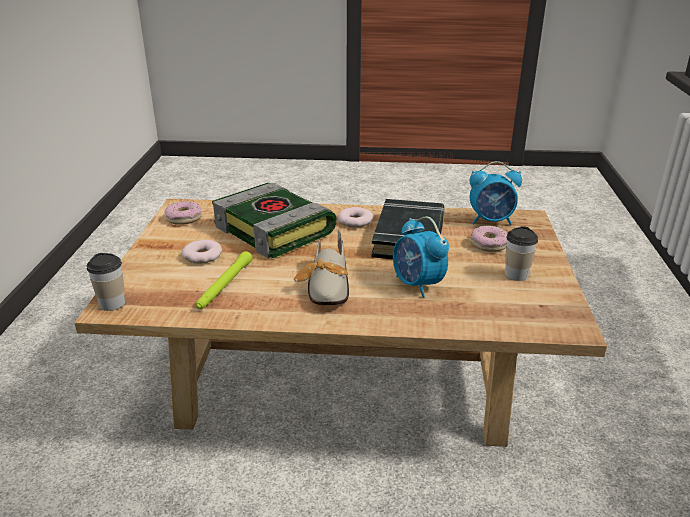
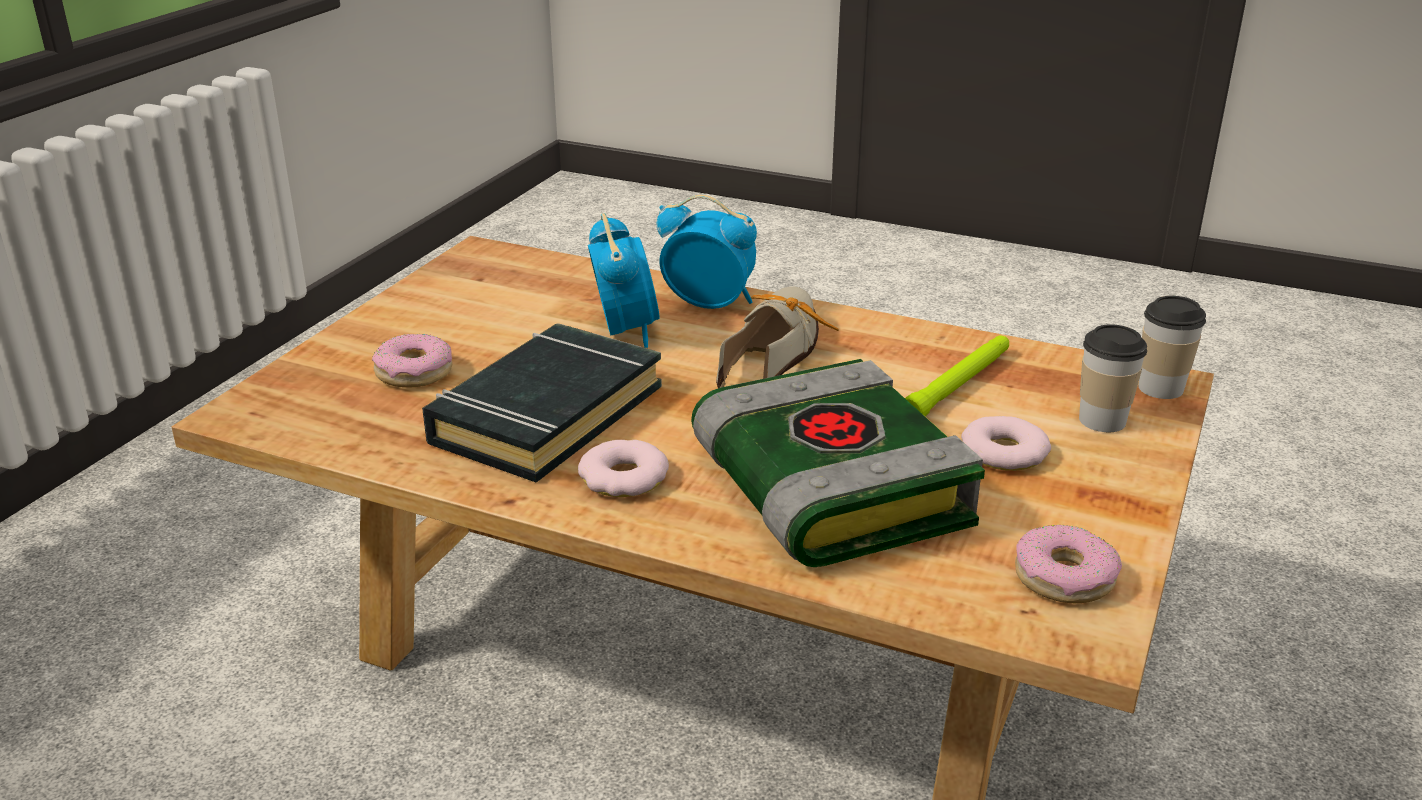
camera: 160 degrees left, 0 degrees up
alarm clock [469,161,522,225] -> alarm clock moved to [657,195,757,309]
cup [505,226,538,281] -> cup moved to [1079,324,1147,432]

